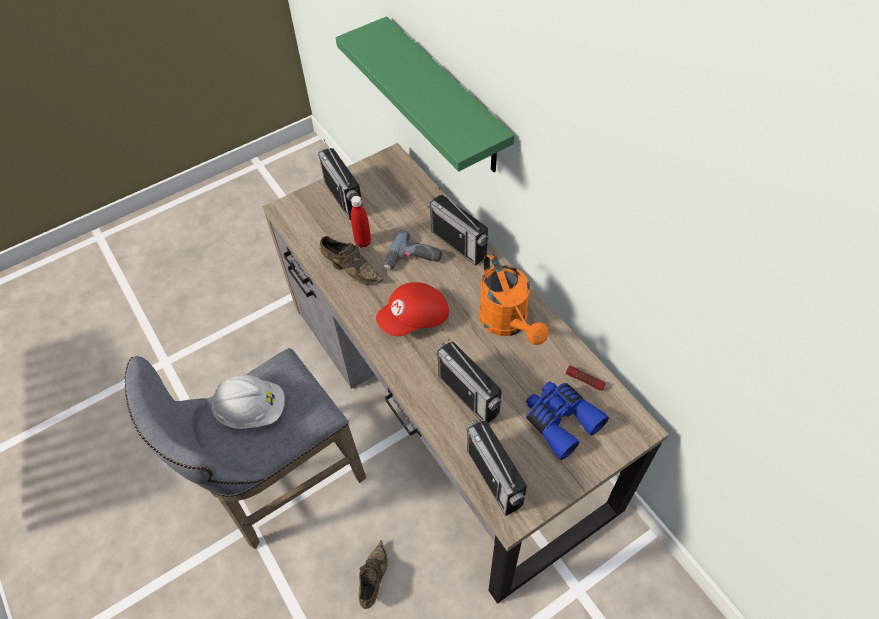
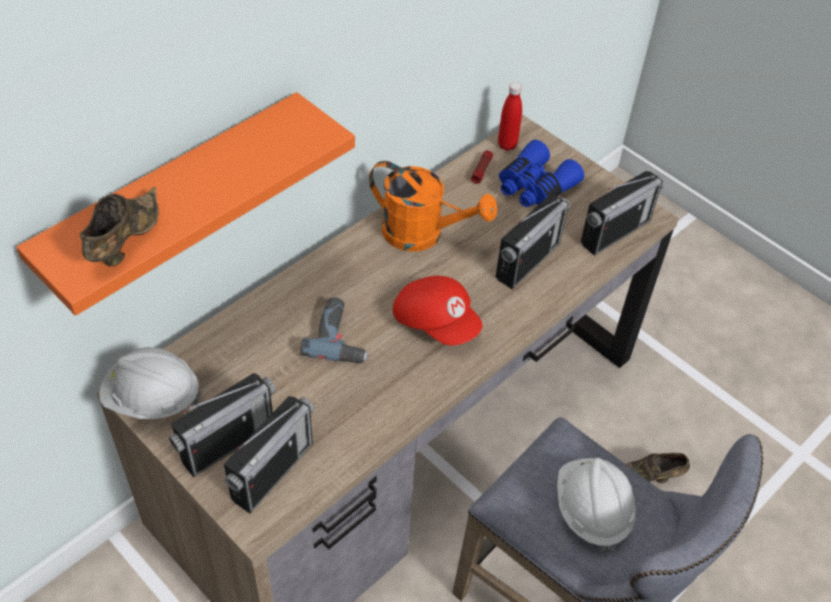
camera: 105 degrees left, 5 degrees down
brown shoe [320,236,383,284] -> brown shoe moved to [80,187,159,266]
green shelf [336,16,515,172] -> orange shelf [16,92,355,316]
red bottle [351,196,371,248] -> red bottle moved to [498,82,522,151]
radio [427,188,489,266] -> radio moved to [224,396,314,513]
orange watering can [479,253,549,345] -> orange watering can turned 60 degrees clockwise [369,161,498,252]
none -> white hard hat [99,347,201,419]

